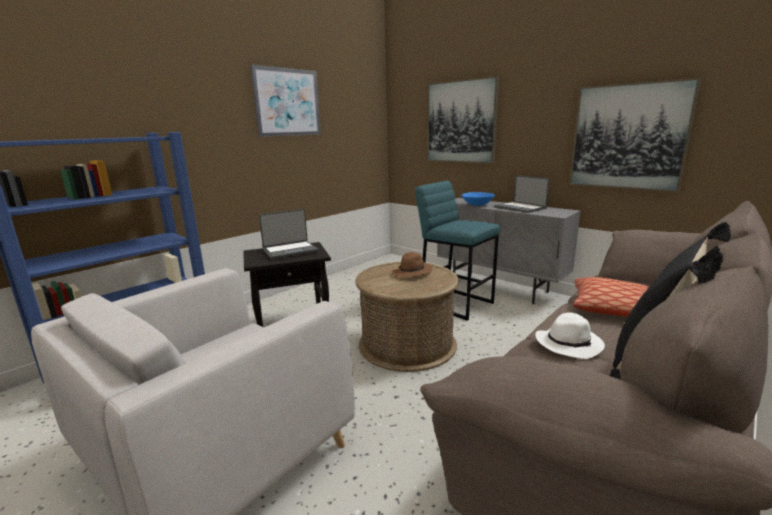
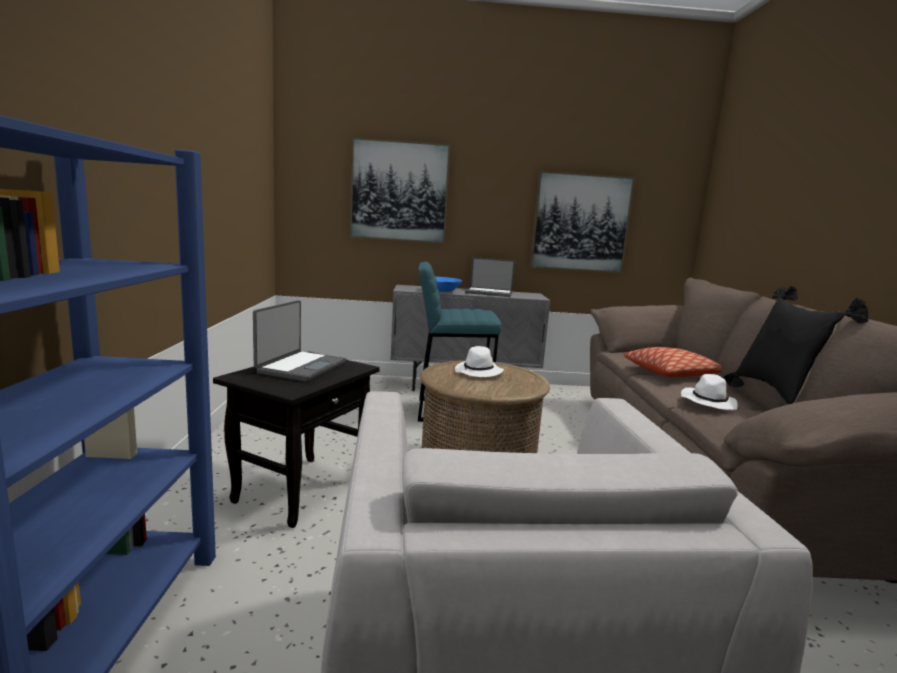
camera: 45 degrees left, 5 degrees down
picture [250,65,321,137] -> none
brown hat [392,252,432,277] -> white hat [455,346,504,377]

